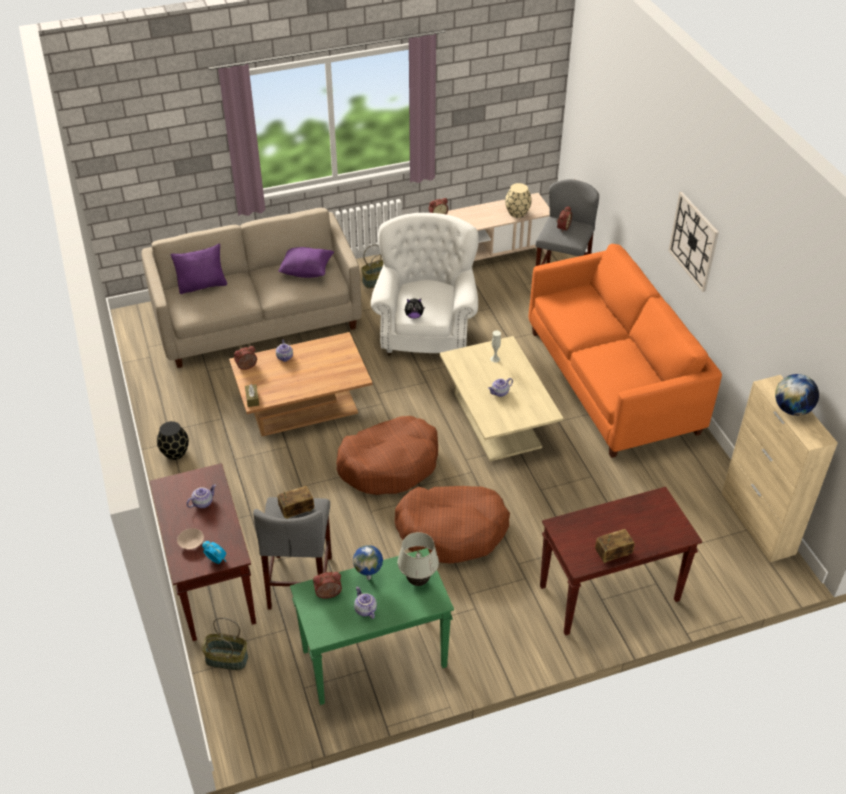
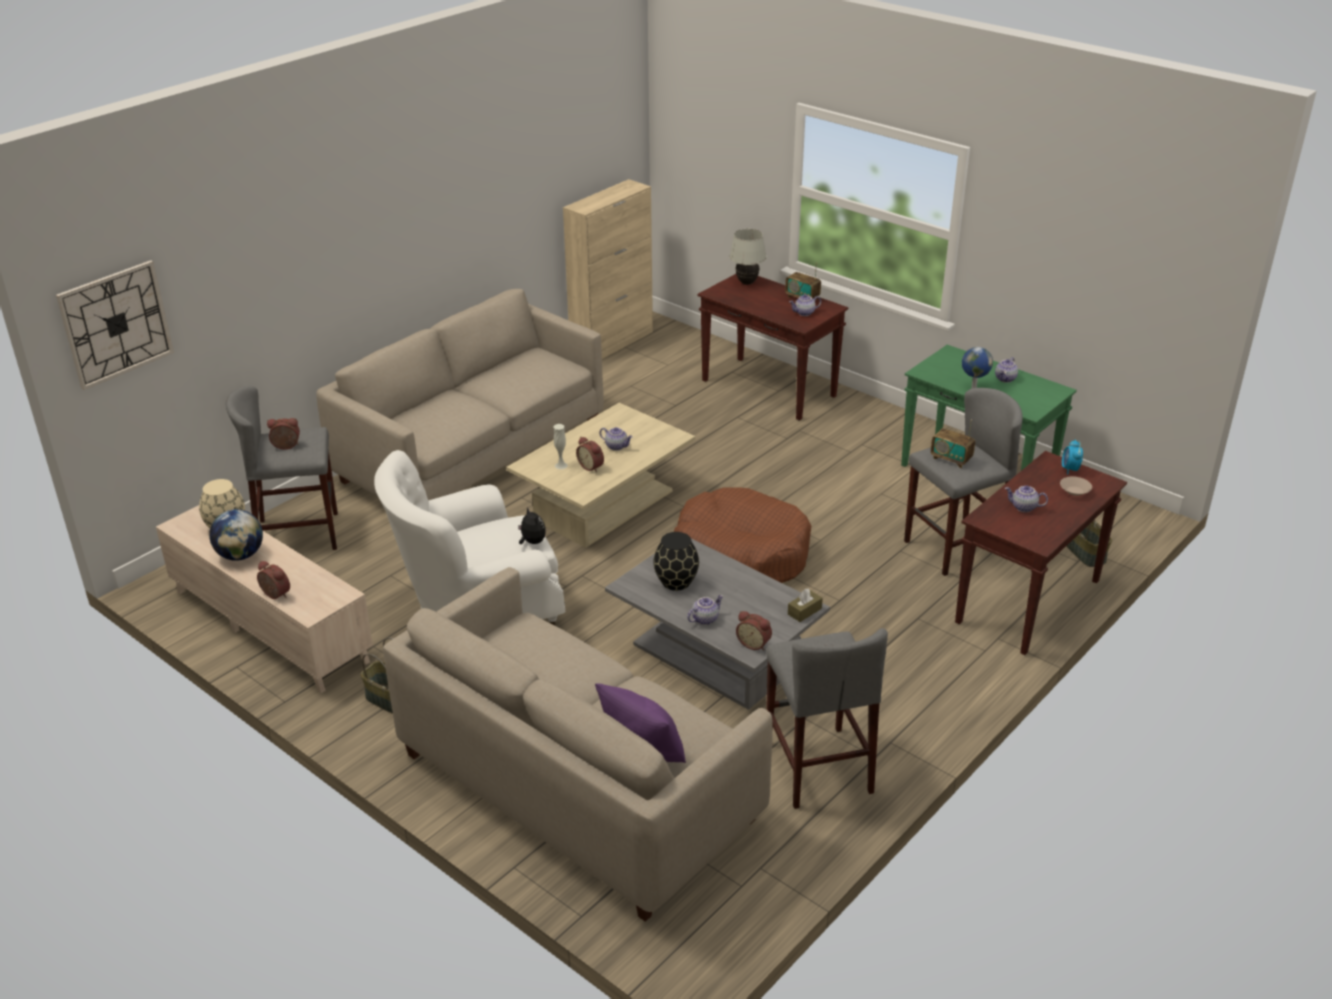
camera: 120 degrees left, 10 degrees down
black vase [157,421,189,460] -> black vase moved to [653,532,699,591]
brown coffee table [229,332,373,436] -> grey coffee table [605,538,830,710]
purple pillow [278,247,334,278] -> none
alarm clock [313,572,342,599] -> alarm clock moved to [576,437,604,473]
brown dog bed [395,486,510,564] -> none
white table lamp [398,532,439,586] -> white table lamp moved to [729,229,766,285]
orange sofa [528,244,722,458] -> beige sofa [316,289,604,500]
wall clock [668,192,719,292] -> wall clock moved to [56,260,174,390]
globe [775,374,819,416] -> globe moved to [209,509,263,561]
none -> grey stool [766,628,888,809]
none -> teapot [789,294,821,316]

